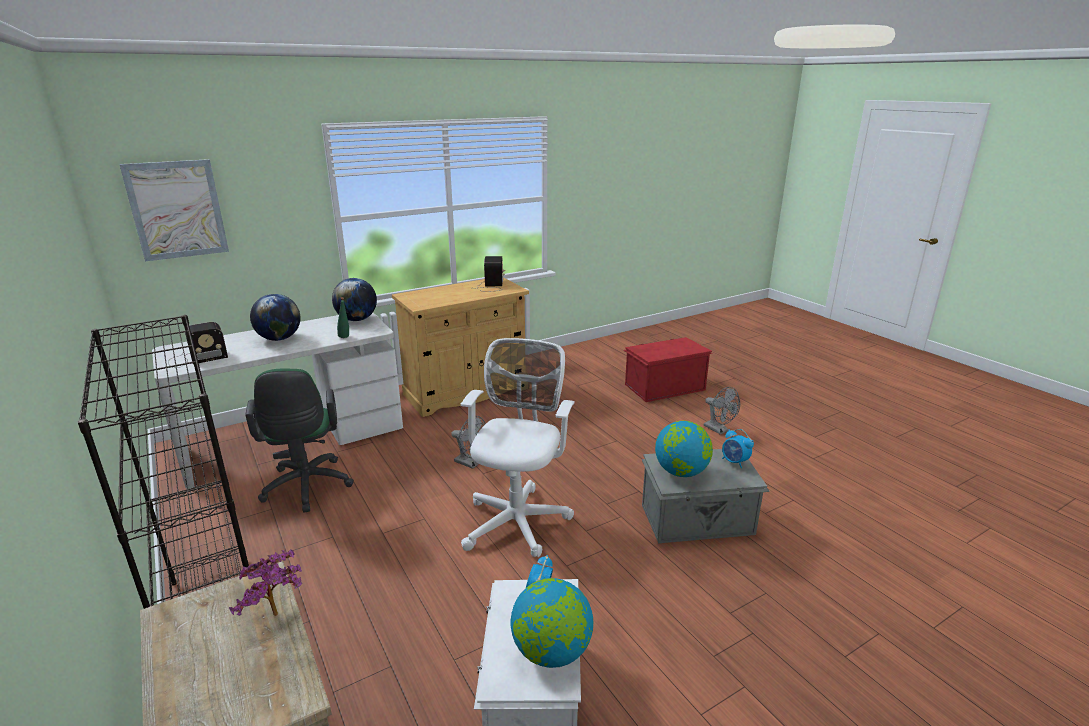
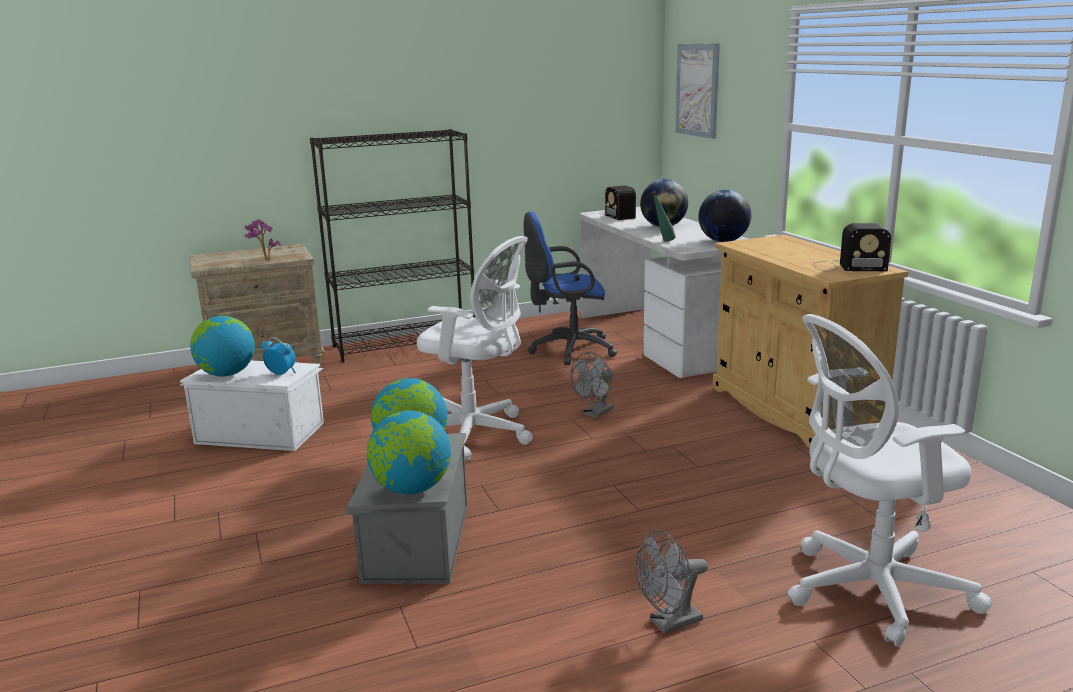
camera: 100 degrees right, 5 degrees down
green office chair [245,369,354,513] -> blue office chair [524,212,617,365]
red storage box [623,337,712,402] -> white office chair [788,314,993,647]
alarm clock [722,429,754,468] -> globe [367,410,451,494]

